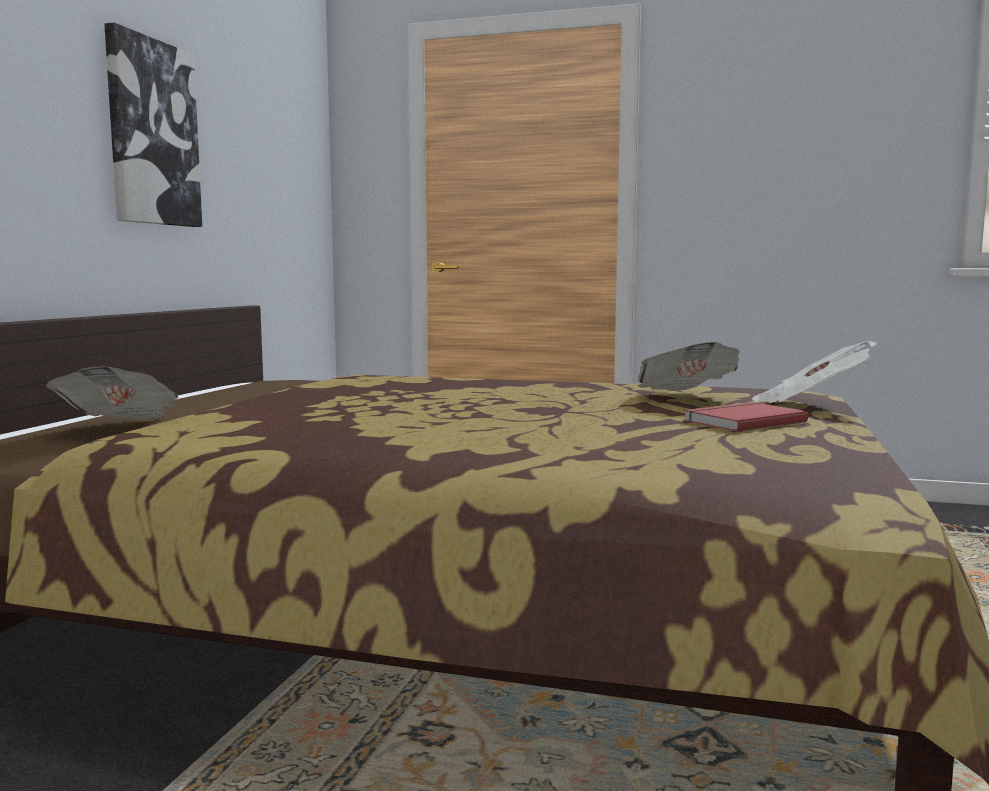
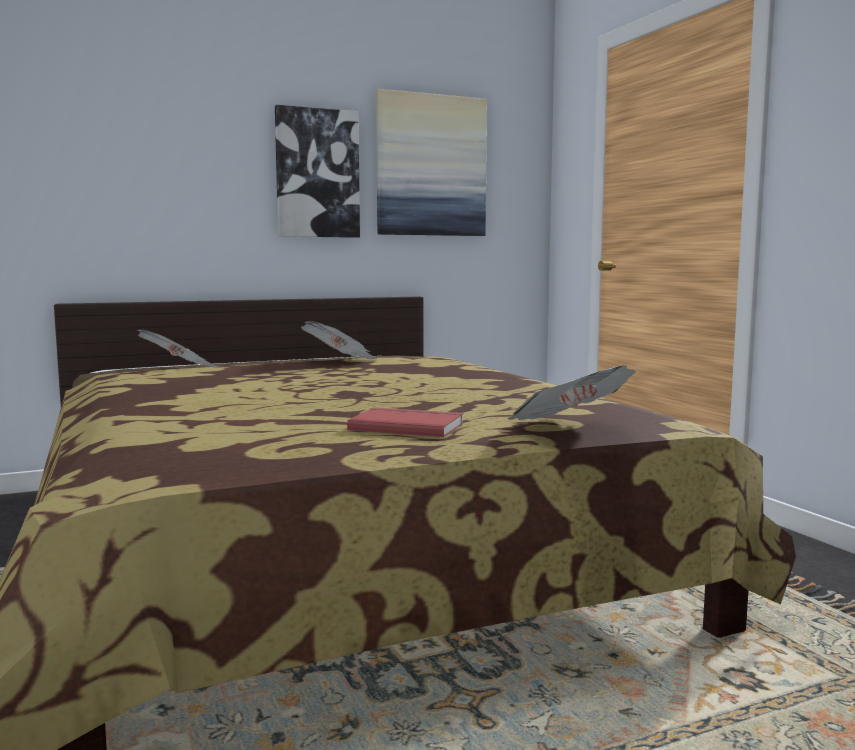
camera: 50 degrees right, 0 degrees up
newspaper [638,342,740,391] -> newspaper moved to [301,321,377,359]
none -> picture [376,89,487,236]

